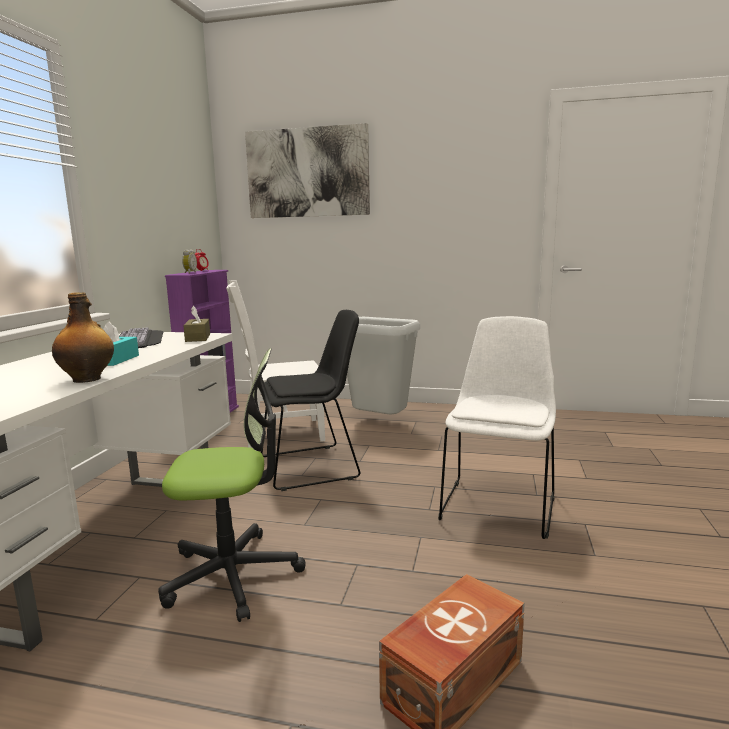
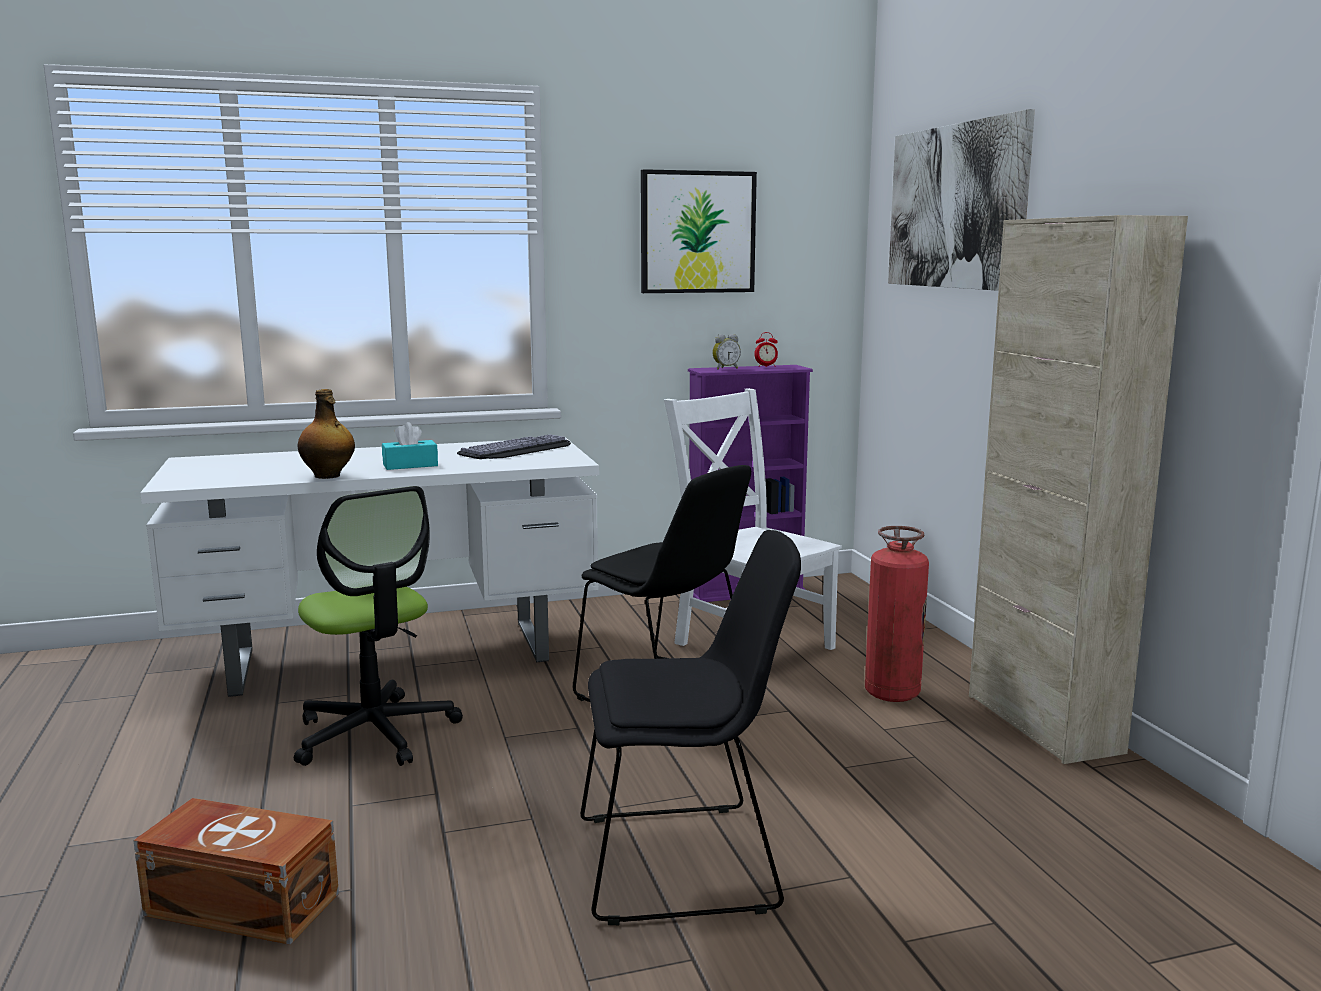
camera: 60 degrees right, 0 degrees up
brown tissue box [183,306,210,342] -> none
grey trash can [347,317,420,414] -> fire extinguisher [865,526,929,702]
white chair [438,316,556,539] -> black chair [580,530,801,925]
none -> picture [641,169,757,293]
none -> beige cabinet [969,215,1188,764]

